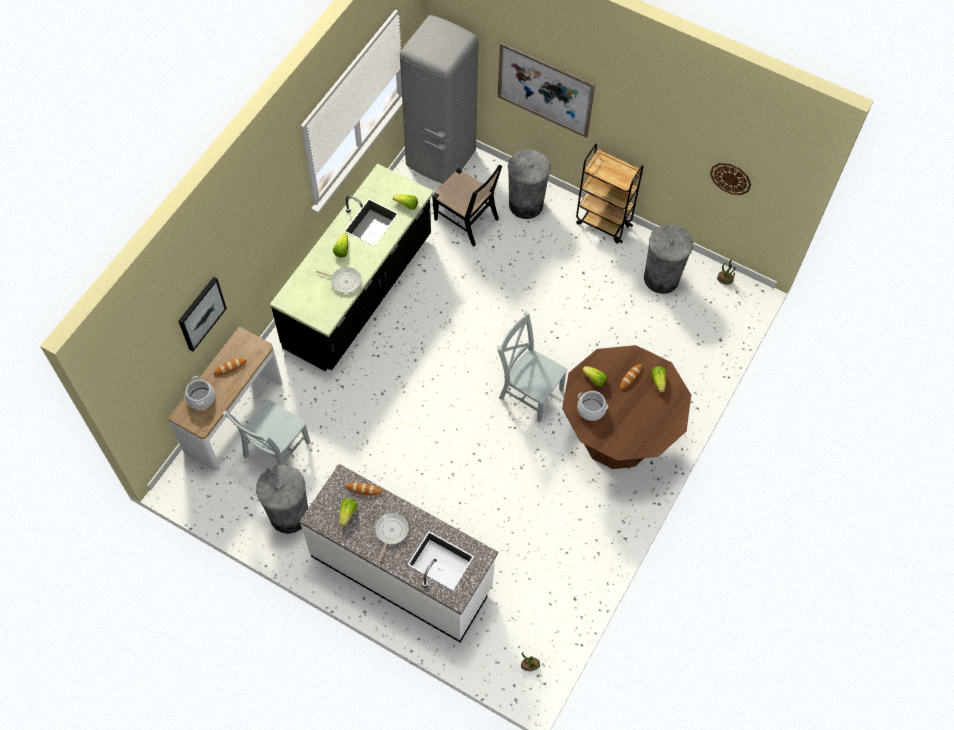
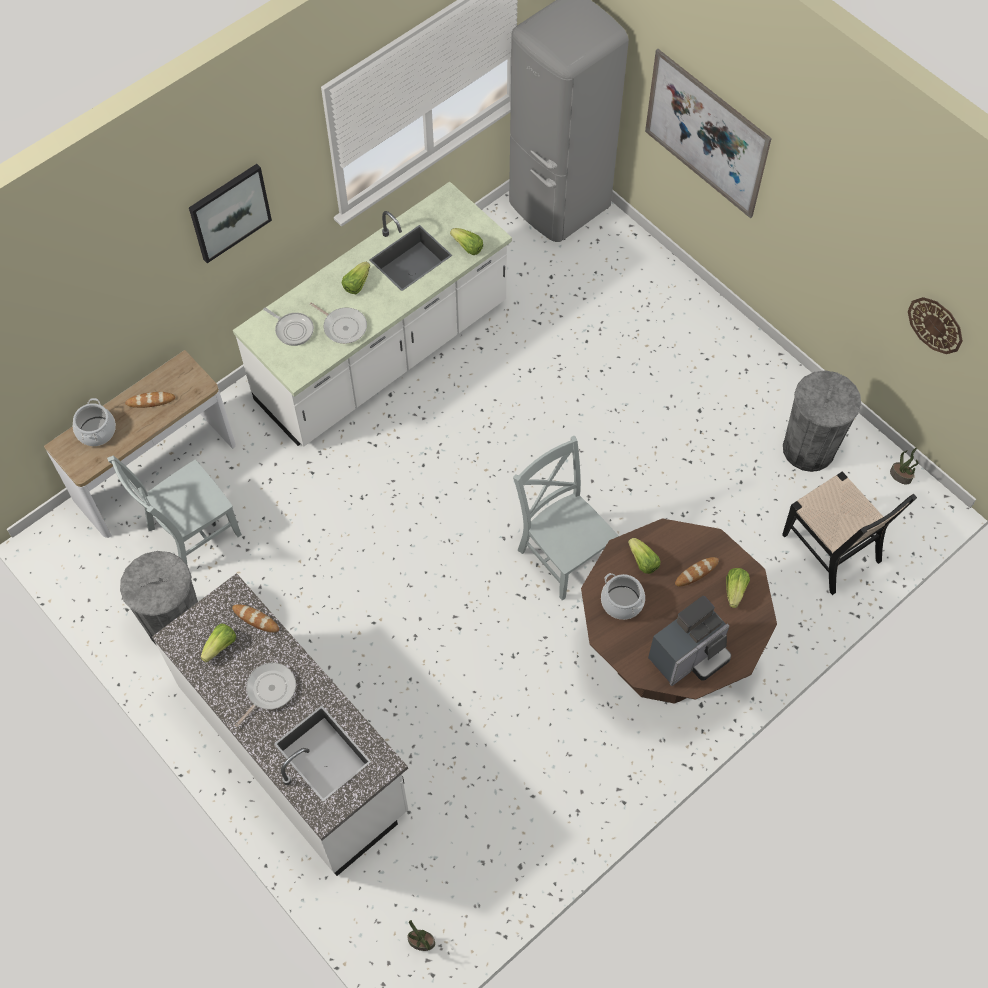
camera: 20 degrees right, 0 degrees up
picture [179,277,227,352] -> picture moved to [189,164,272,263]
black counter [270,163,434,371] -> white counter [233,182,512,447]
chair [432,164,502,246] -> chair moved to [782,472,917,595]
grey trash can [508,149,551,219] -> none
brown cart [576,144,644,244] -> none
none -> frying pan [263,307,314,346]
none -> coffee machine [648,596,731,686]

